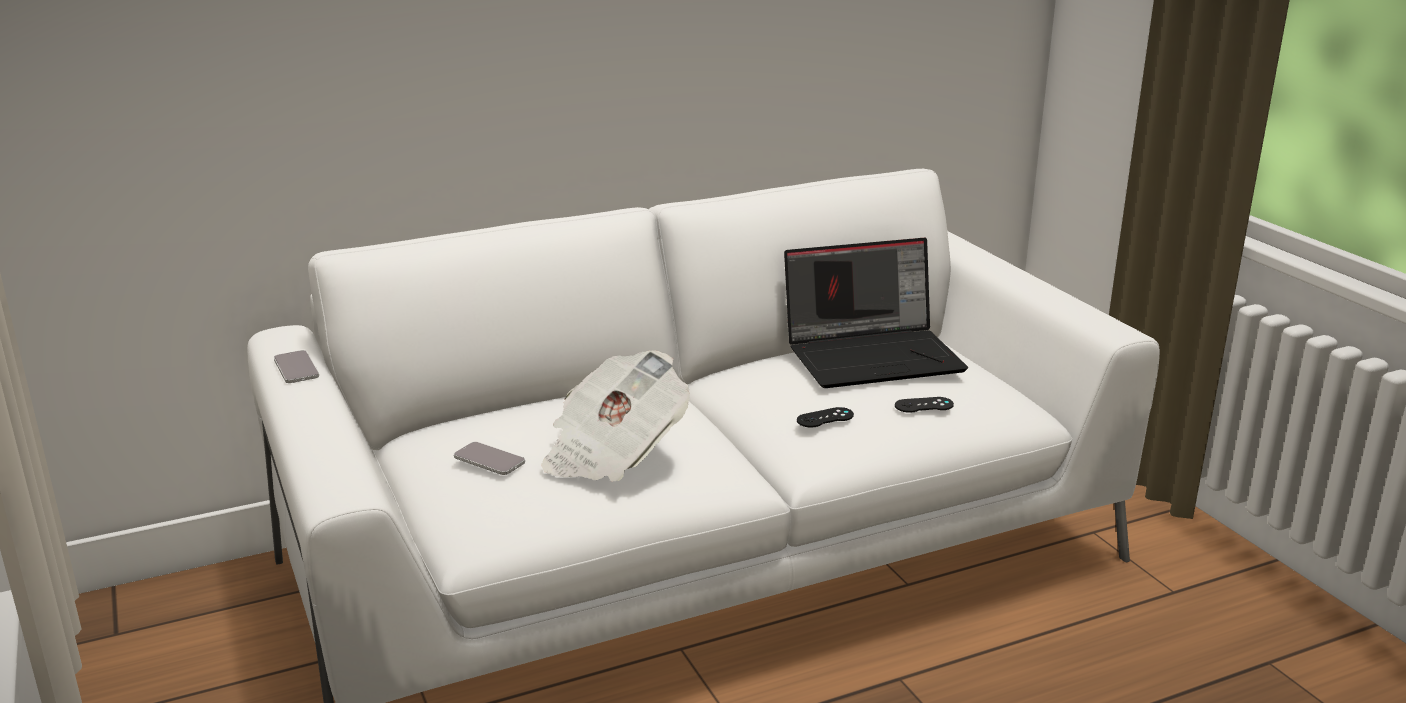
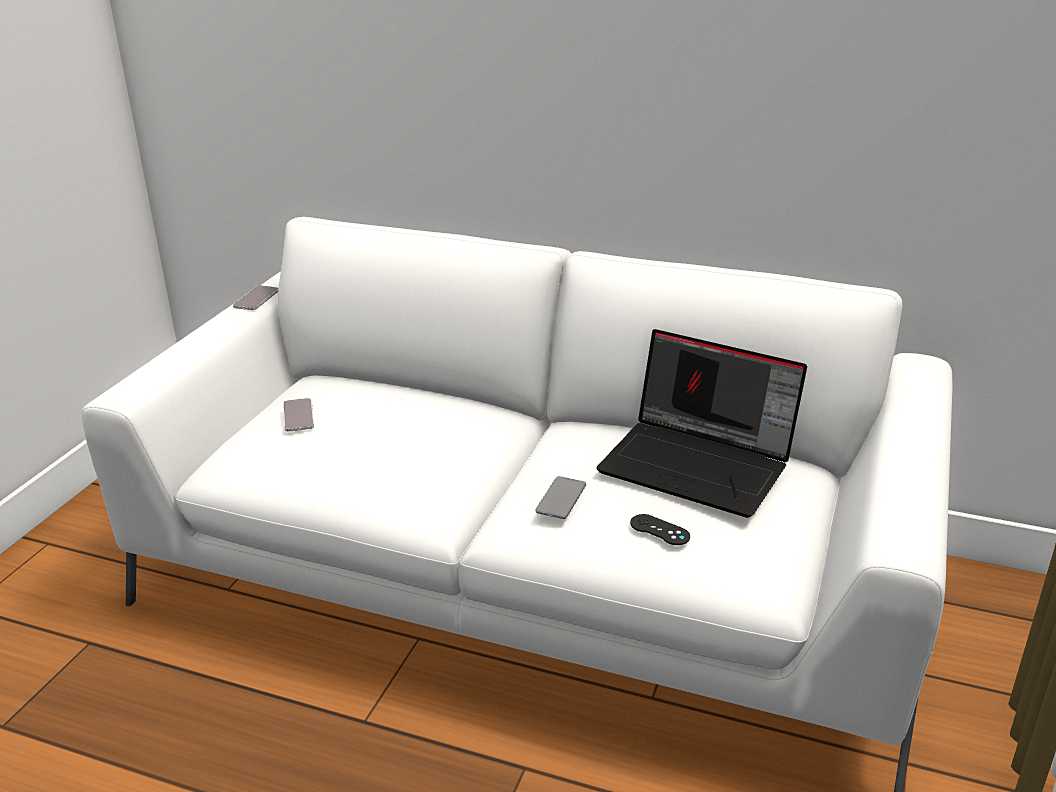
camera: 45 degrees right, 5 degrees up
newspaper [541,350,690,482] -> none
black game controller [797,407,854,427] -> phone [535,476,586,519]

